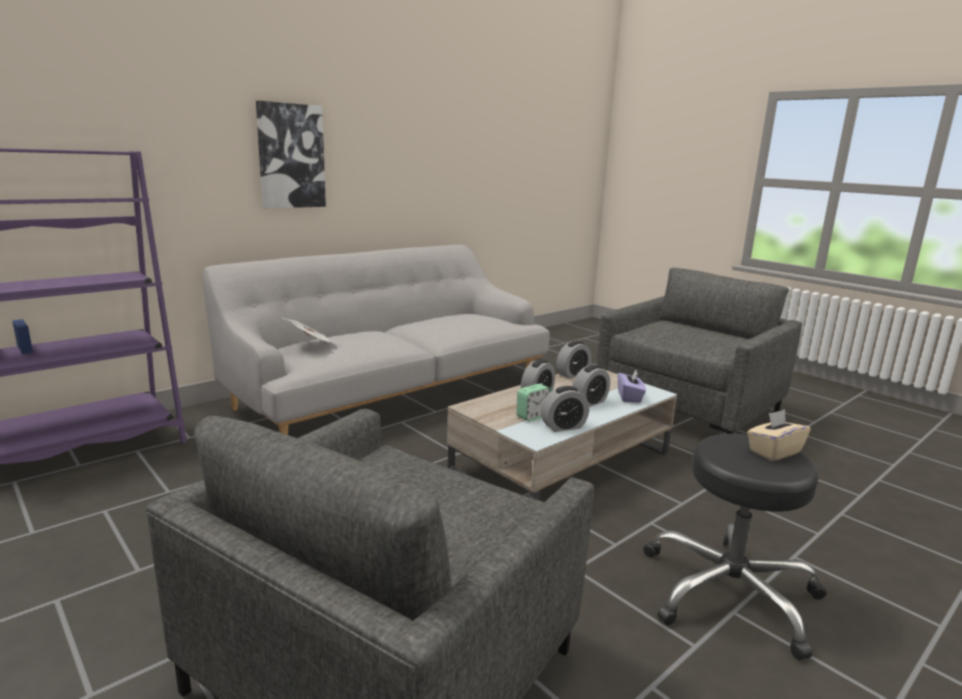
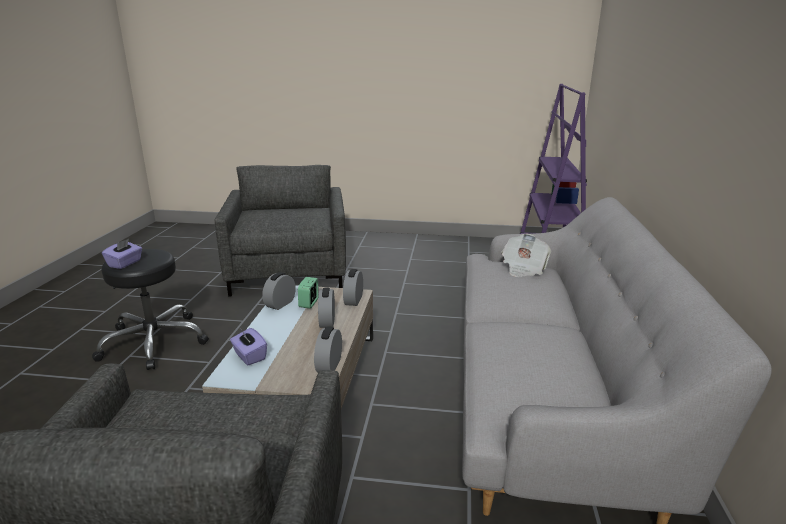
camera: 140 degrees right, 5 degrees up
picture [256,101,326,208] -> none
alarm clock [572,365,610,407] -> alarm clock moved to [343,269,363,306]
beige tissue box [747,409,811,461] -> purple tissue box [102,239,142,269]

